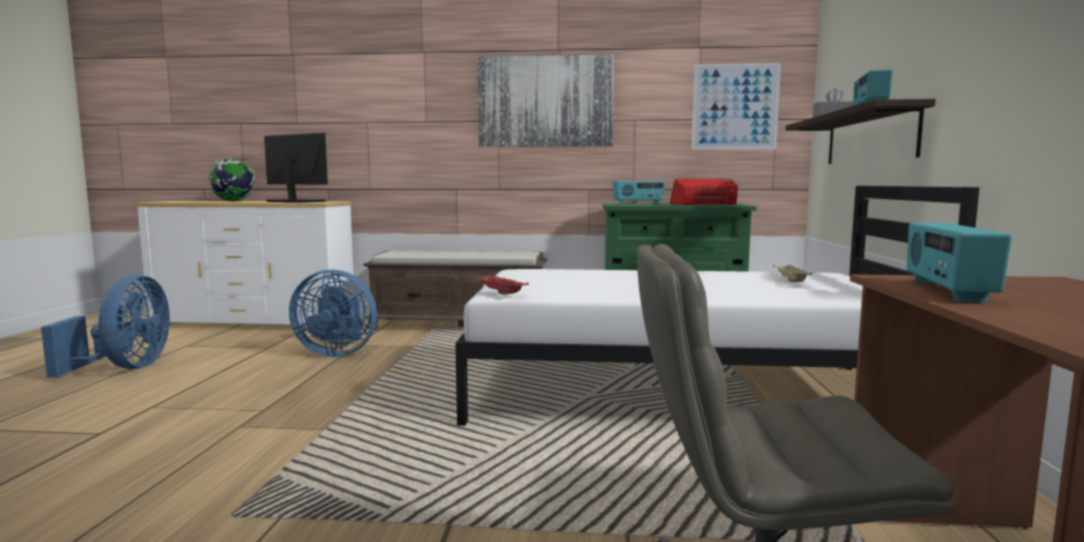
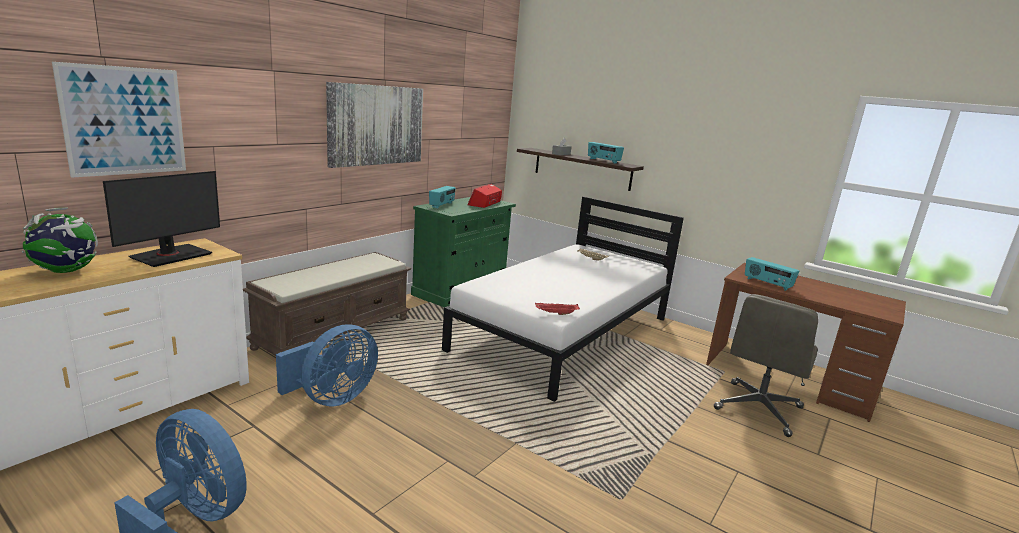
camera: 60 degrees left, 10 degrees up
monitor [264,133,328,203] -> monitor turned 150 degrees clockwise [103,171,220,267]
picture [691,63,781,150] -> picture moved to [52,62,186,178]

